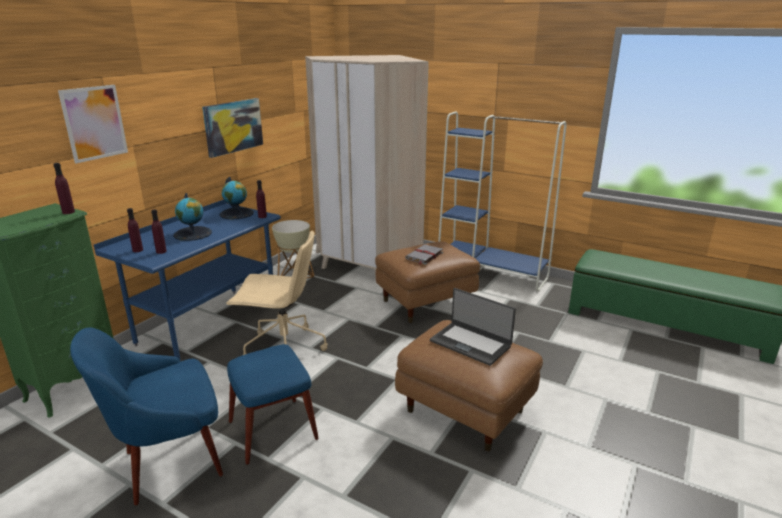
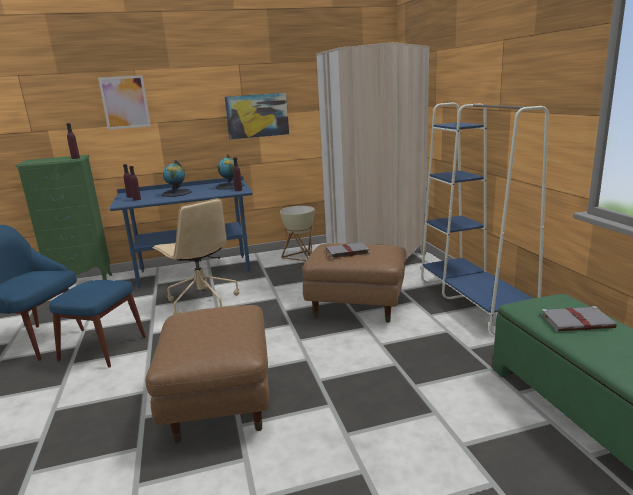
camera: 45 degrees right, 5 degrees down
laptop [430,288,516,366] -> none
none -> grey book [541,306,617,331]

